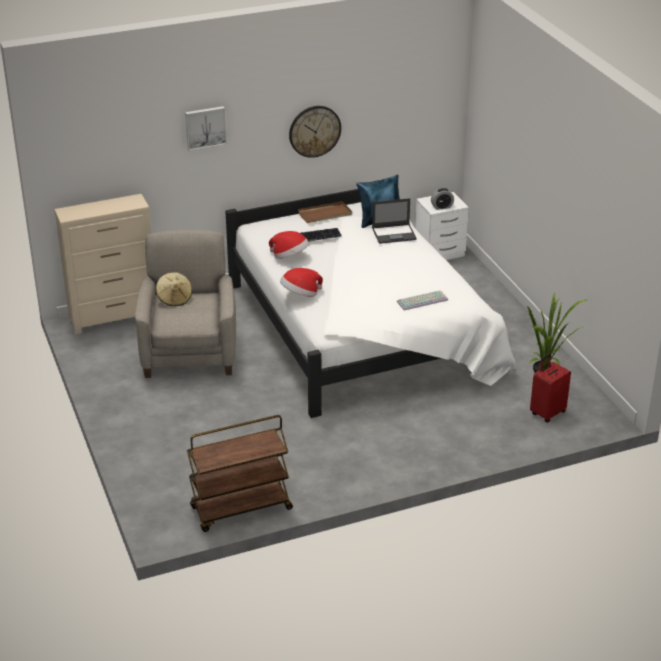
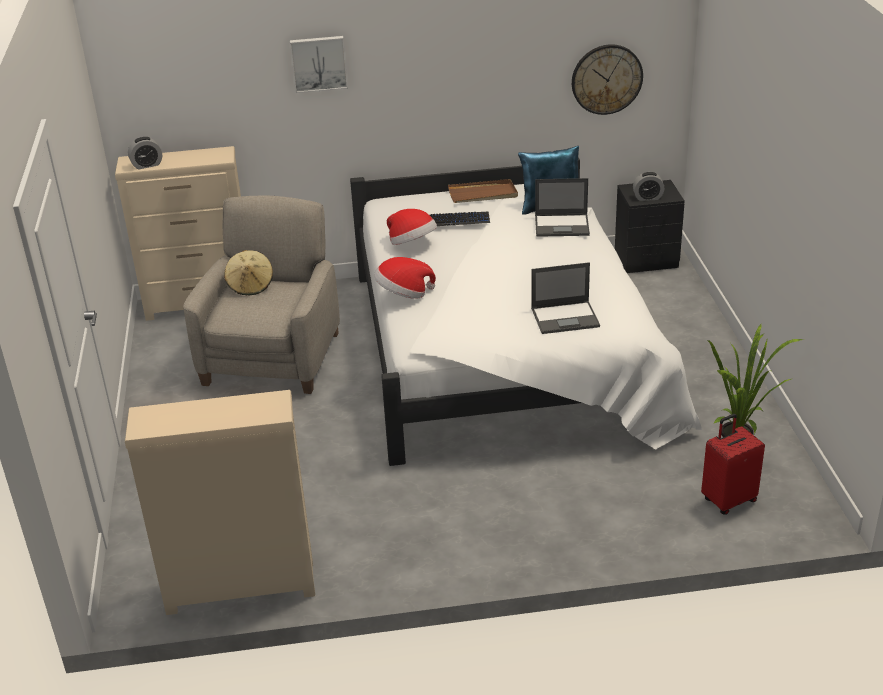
camera: 15 degrees right, 0 degrees up
brown cart [187,415,293,532] -> beige dresser [125,390,315,615]
wall clock [289,106,341,158] -> wall clock moved to [572,44,643,115]
keyboard [397,290,448,310] -> laptop [531,262,600,334]
white nightstand [415,192,469,260] -> black nightstand [615,180,685,273]
none -> alarm clock [128,137,162,170]

